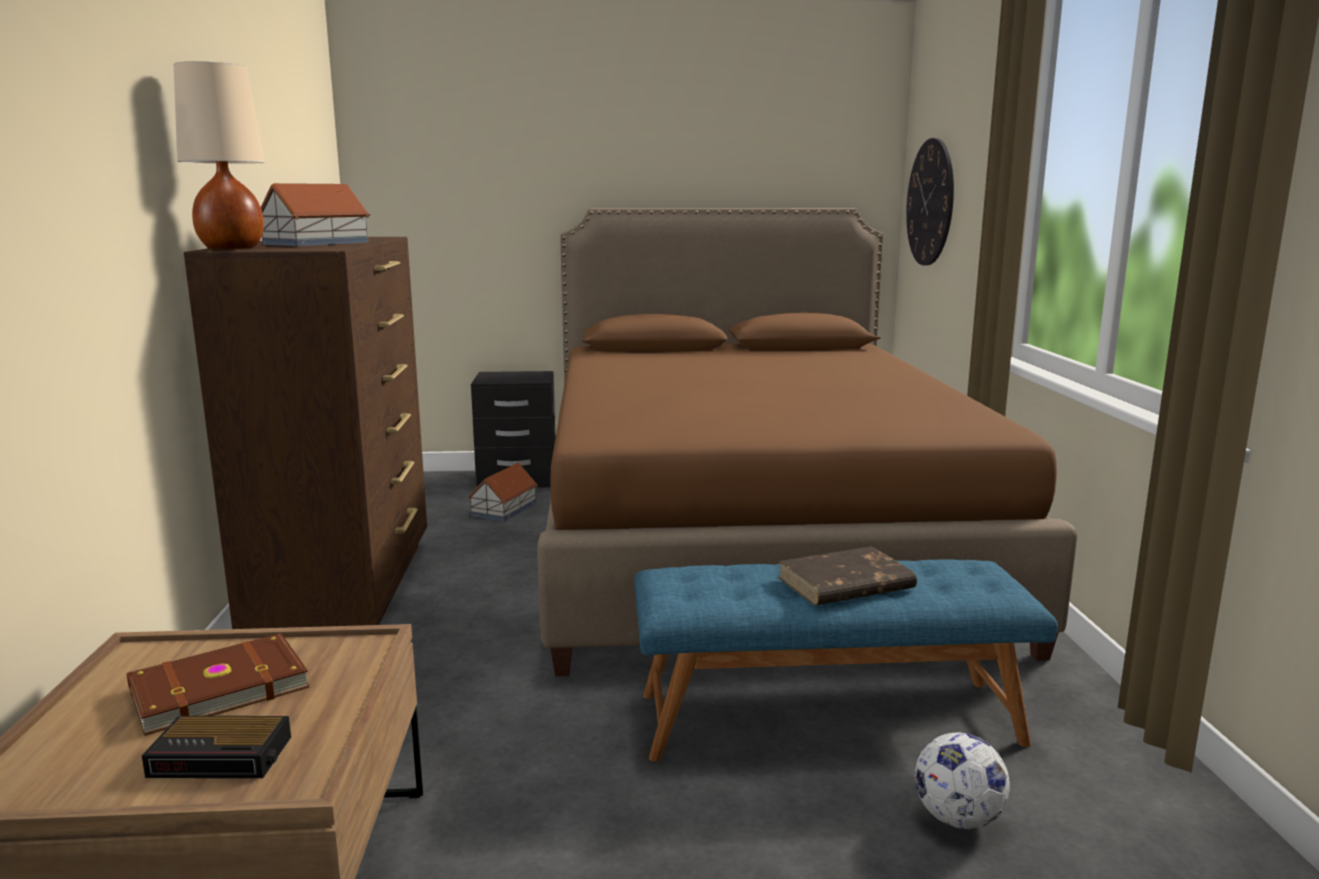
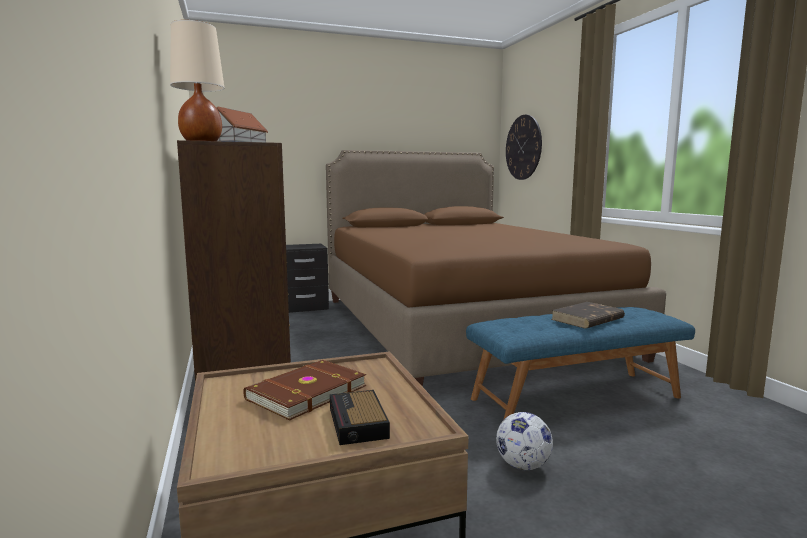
camera: 15 degrees left, 5 degrees down
alarm clock [142,716,291,778] -> alarm clock turned 90 degrees clockwise [330,390,390,445]
toy house [467,463,538,521] -> none
football [915,732,1010,829] -> football moved to [496,412,553,470]

